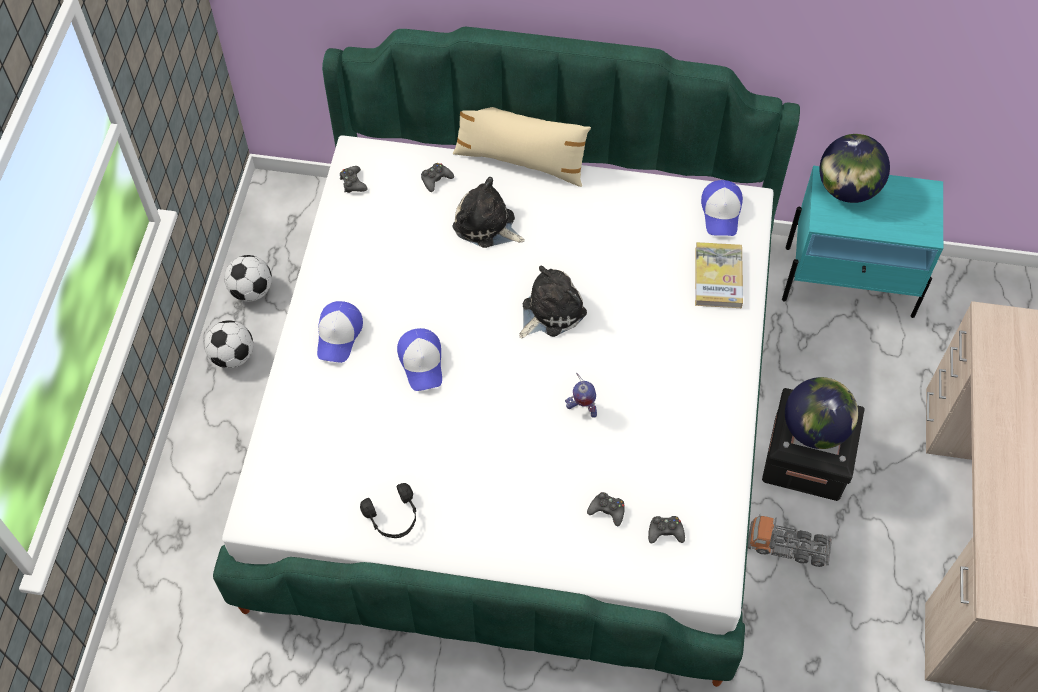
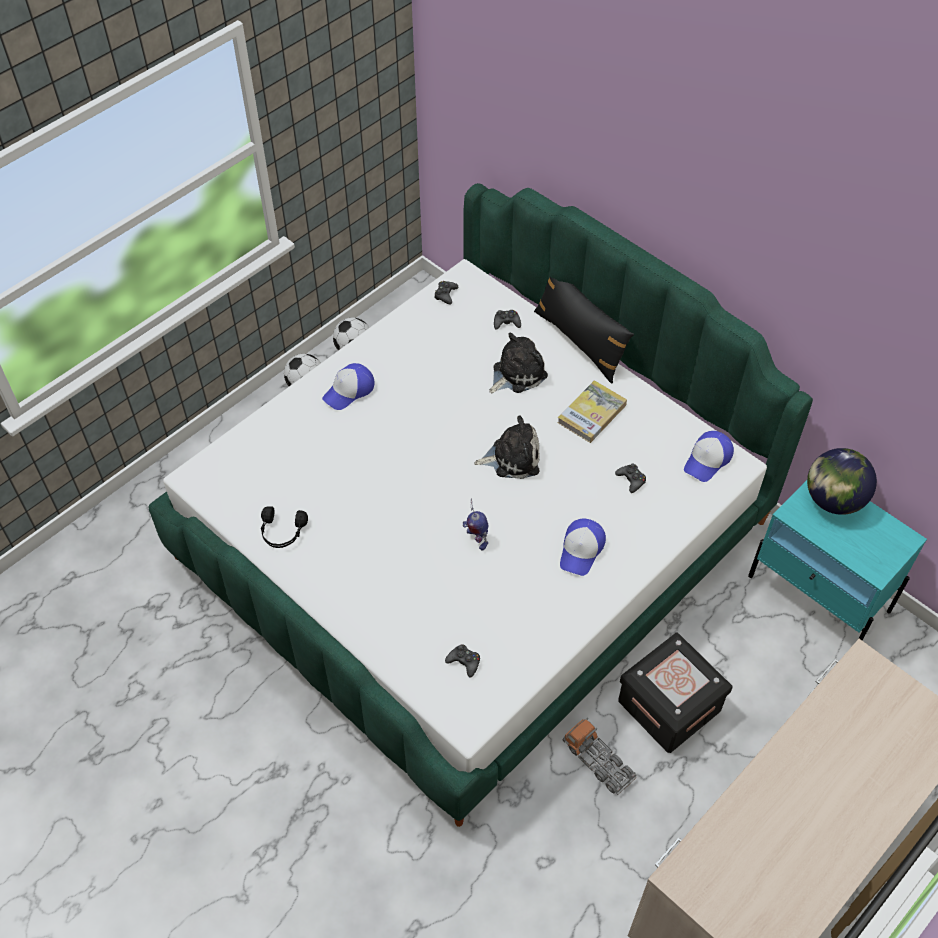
camera: 35 degrees right, 5 degrees down
cap [397,328,442,391] -> cap moved to [560,518,606,576]
beige pillow [453,107,591,187] -> black pillow [534,277,634,383]
plush toy [453,177,525,248] -> plush toy turned 75 degrees clockwise [489,333,548,393]
black game controller [587,492,625,526] -> black game controller moved to [615,463,646,493]
book [695,242,743,308] -> book moved to [557,380,627,443]
globe [785,377,858,449] -> none

